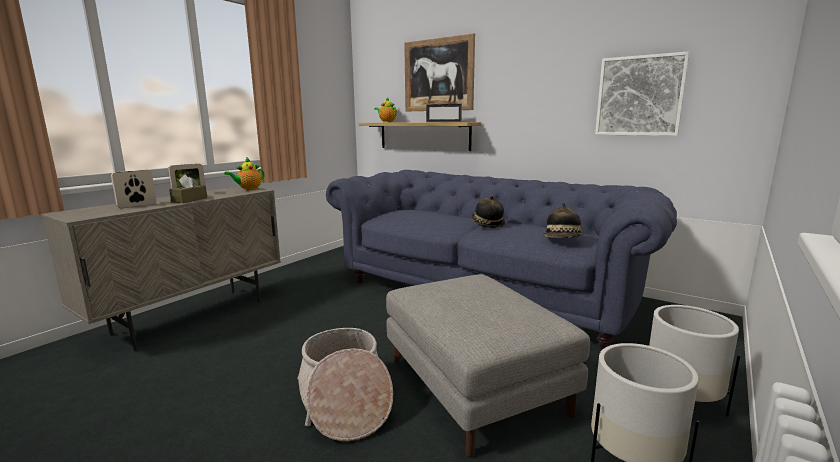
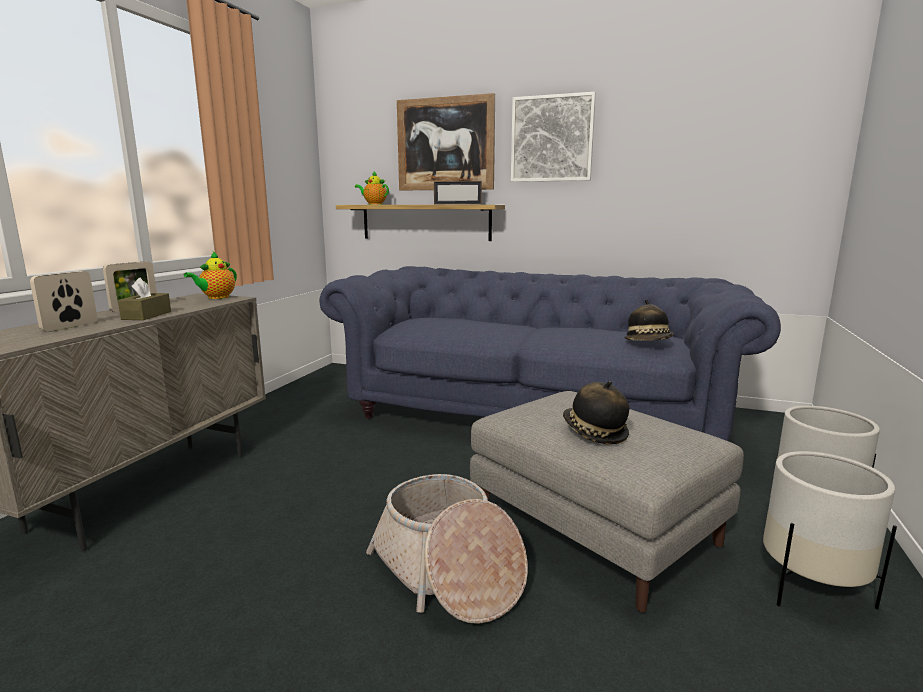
camera: 15 degrees left, 0 degrees up
hat [471,195,505,228] -> hat moved to [563,381,629,444]
picture [595,51,690,136] -> picture moved to [511,92,596,182]

